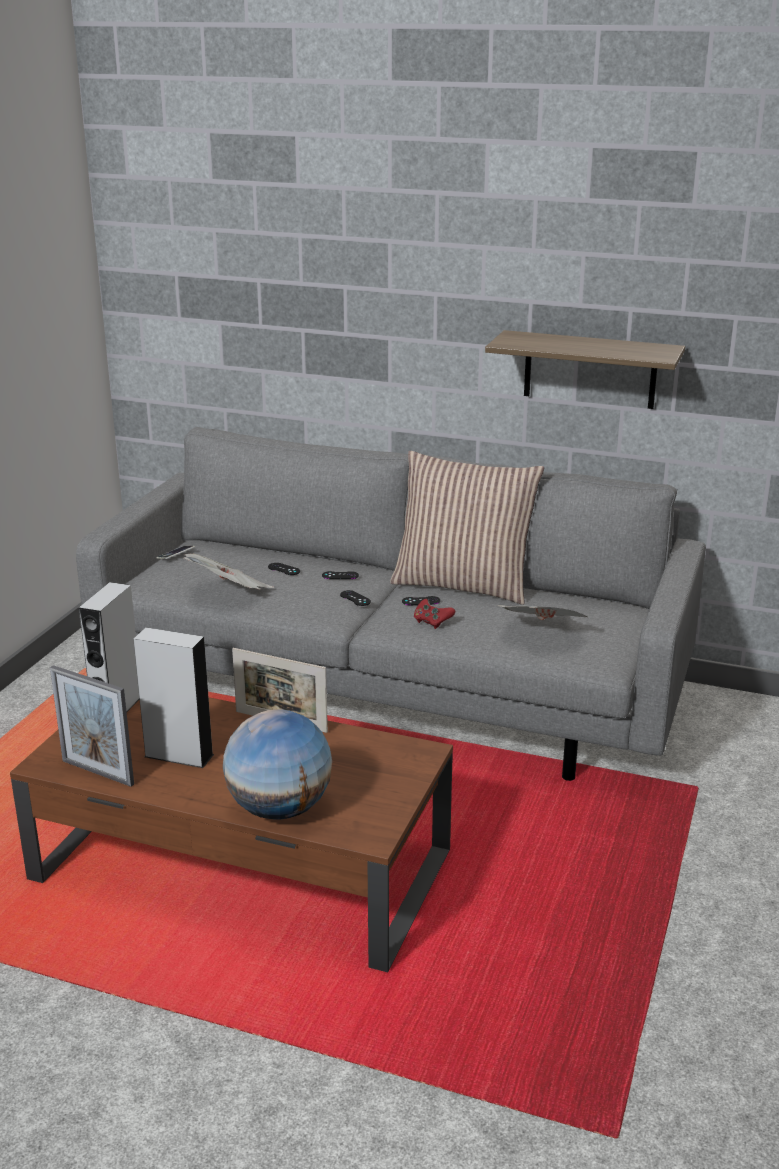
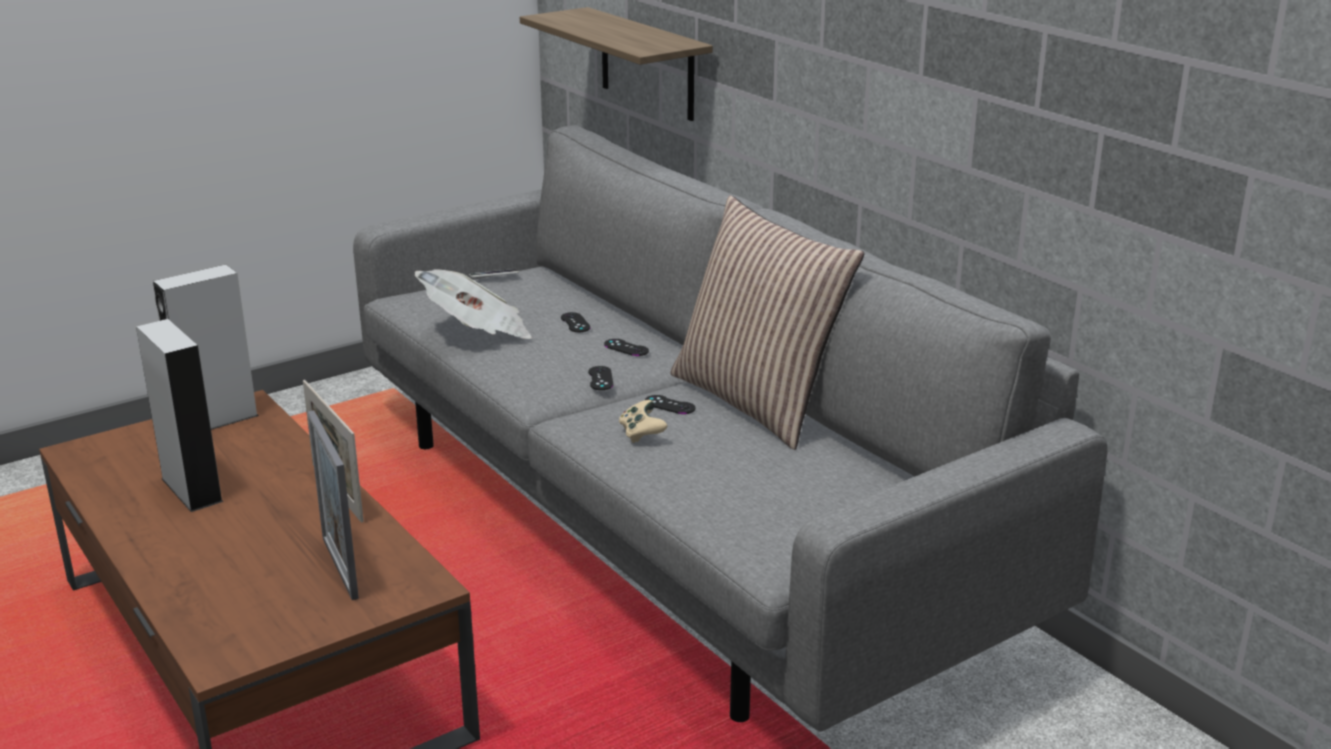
camera: 35 degrees right, 0 degrees up
picture frame [50,665,134,787] -> picture frame moved to [307,410,359,600]
globe [223,709,332,819] -> none
red game controller [414,599,455,629] -> beige game controller [619,400,667,443]
shelf [485,330,685,409] -> shelf moved to [520,7,713,121]
newspaper [498,605,588,620] -> none

